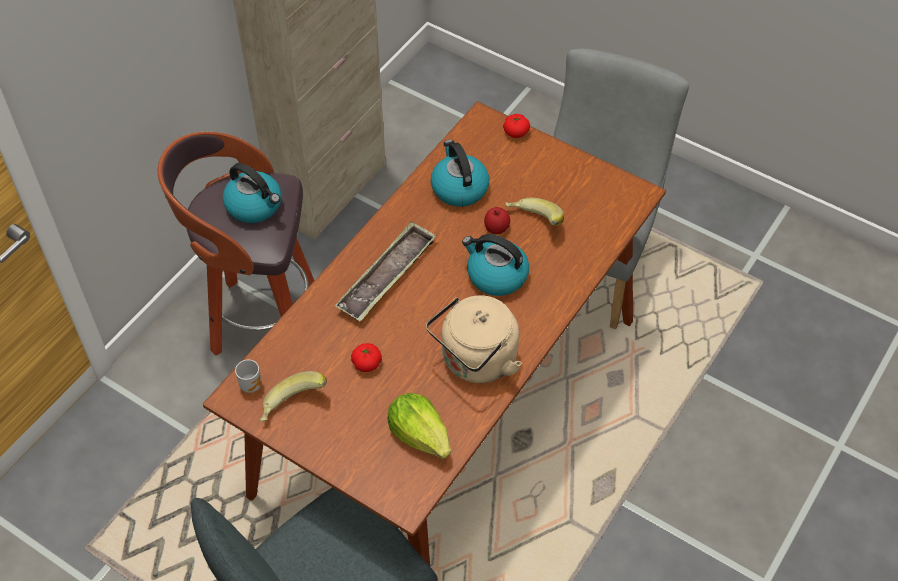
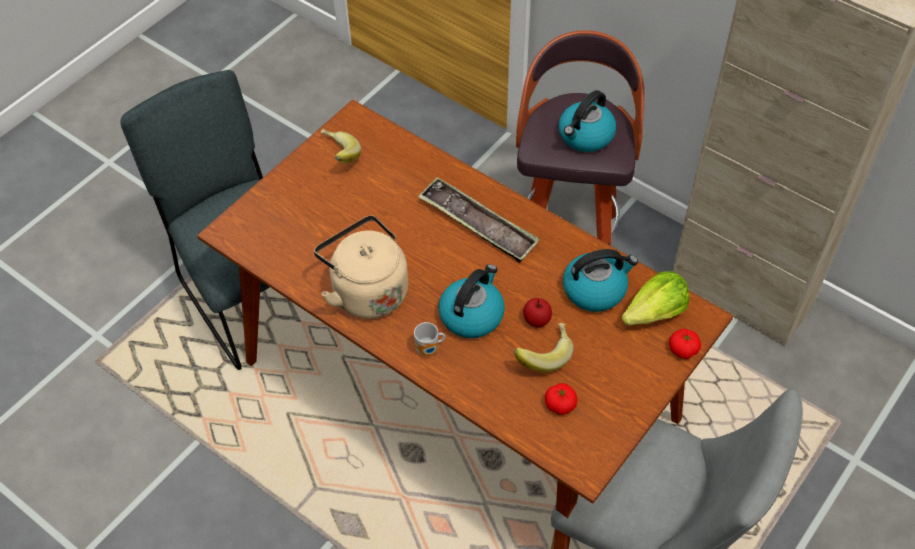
camera: 95 degrees right, 0 degrees up
mug [235,360,262,393] -> mug moved to [414,322,445,356]
tomato [351,343,382,372] -> tomato moved to [545,383,577,415]
lettuce [387,393,451,459] -> lettuce moved to [621,271,689,325]

